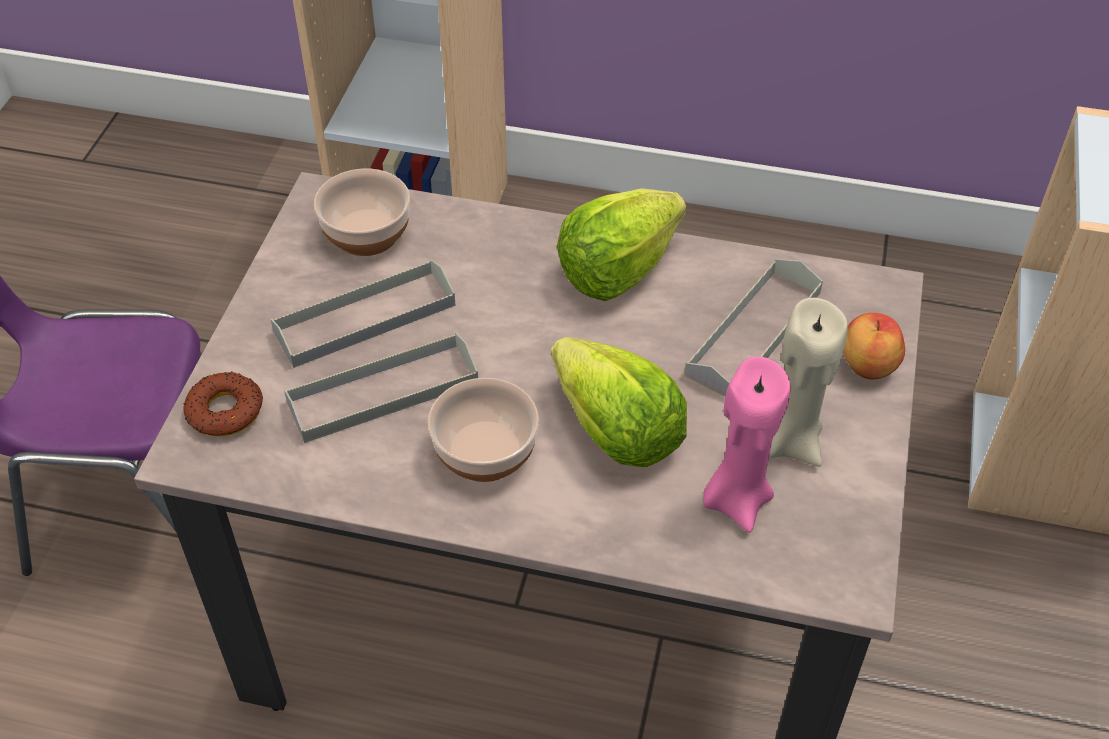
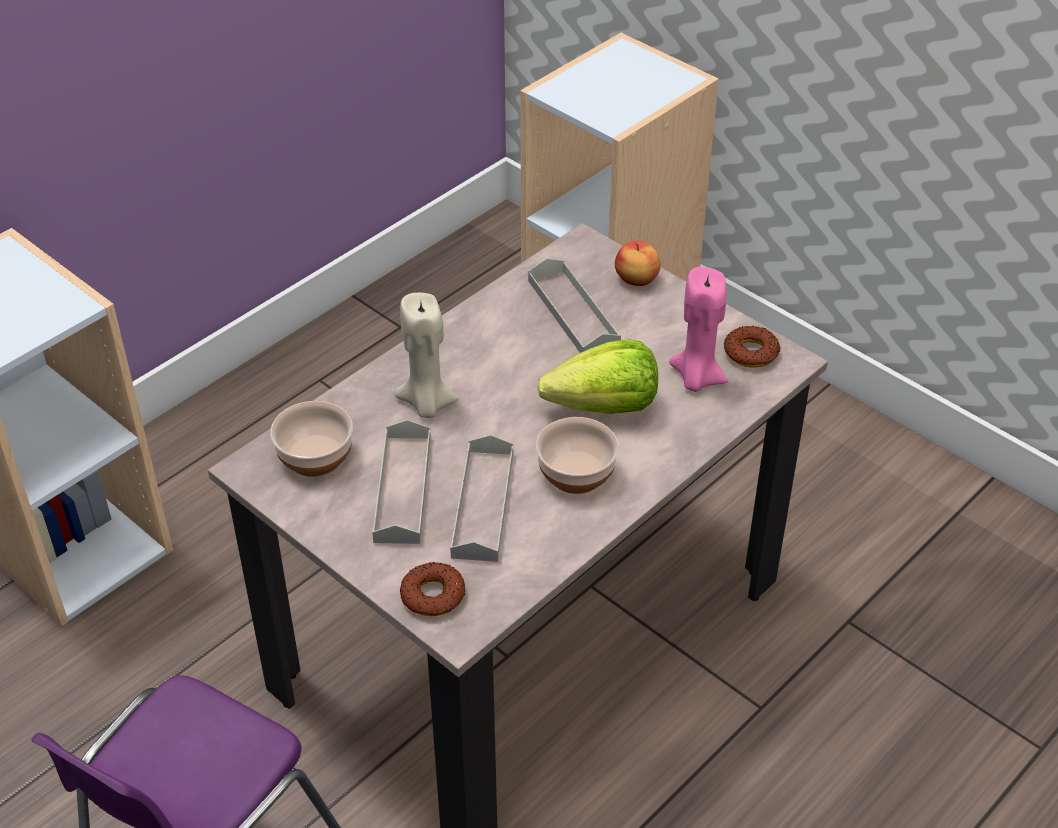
camera: 60 degrees left, 5 degrees down
lettuce [557,188,686,301] -> none
beige candle [769,298,848,467] -> beige candle moved to [395,293,459,418]
none -> donut [724,325,781,367]

